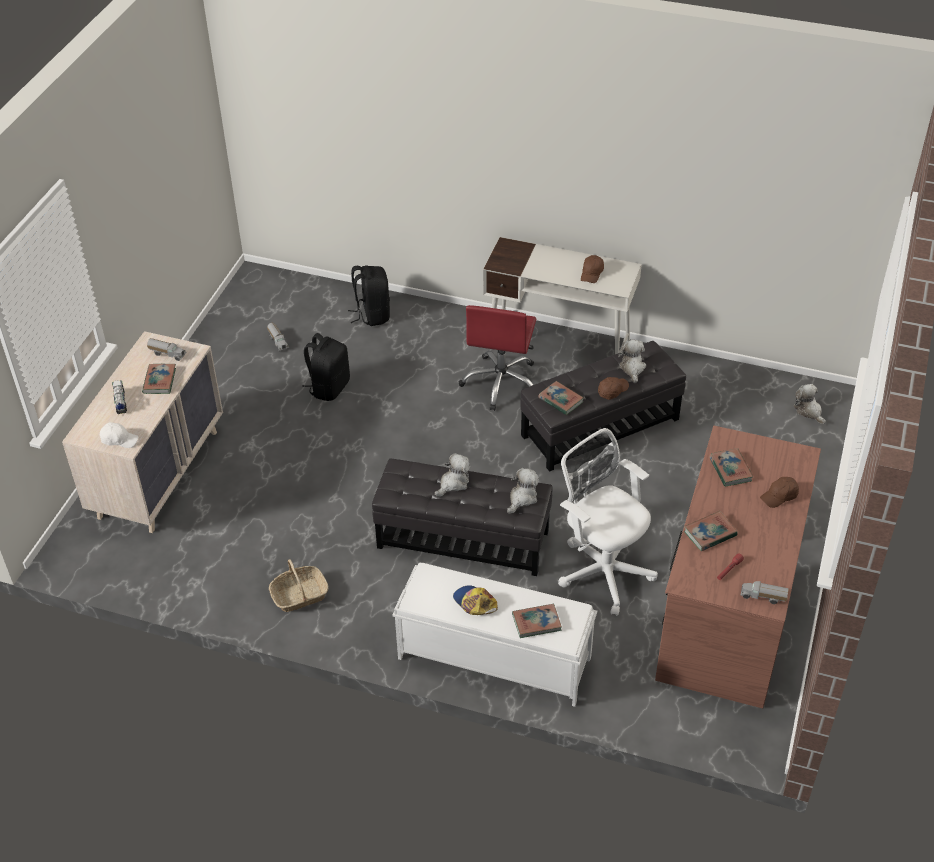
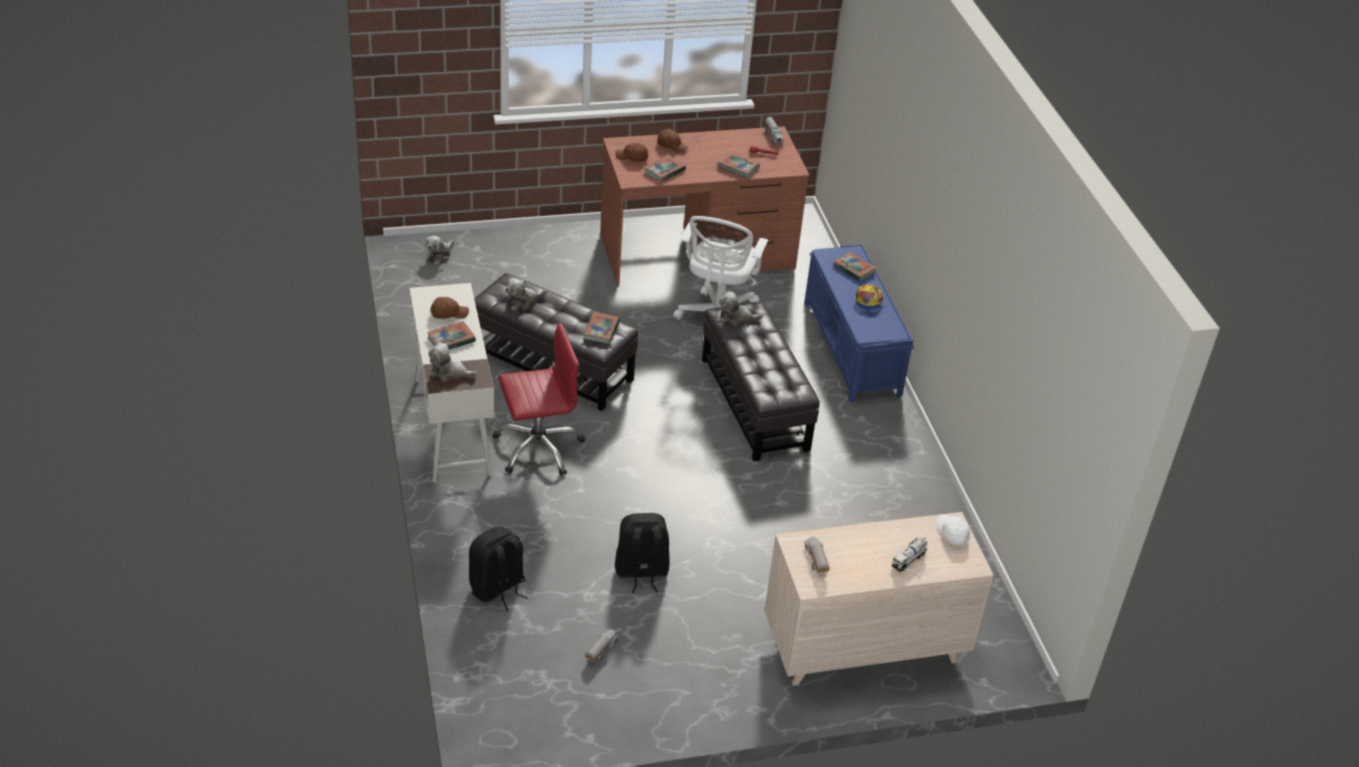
camera: 125 degrees left, 5 degrees down
book [142,364,176,394] -> book moved to [427,321,476,350]
basket [269,559,328,612] -> none
white bench [392,563,597,707] -> blue bench [804,244,914,402]
plush toy [435,453,470,497] -> plush toy moved to [429,343,477,382]
brown cap [598,377,629,400] -> brown cap moved to [615,143,649,162]

